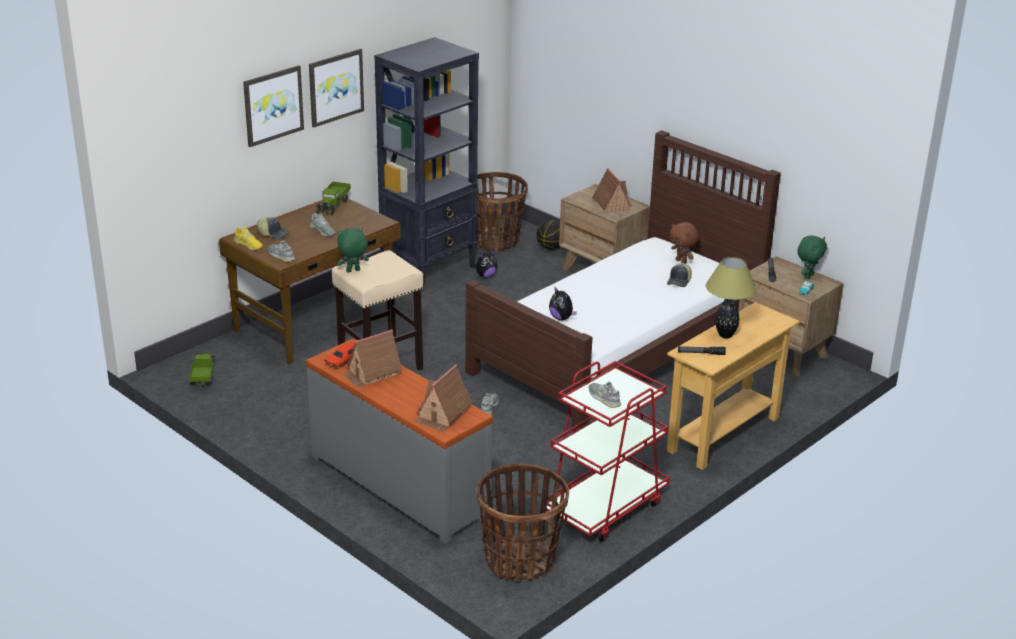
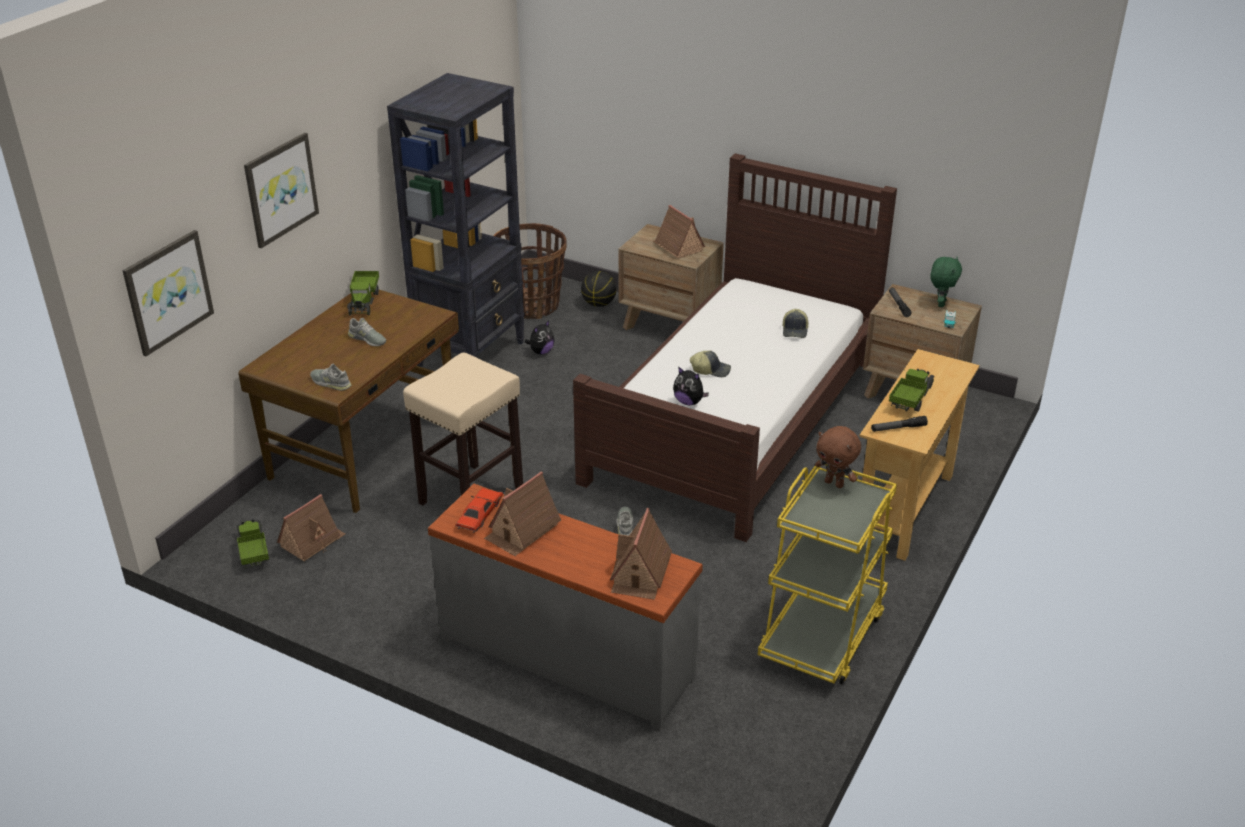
camera: 15 degrees left, 5 degrees up
yellow shoe [234,227,263,250] -> none
cap [257,217,290,240] -> cap moved to [690,350,731,377]
picture [309,49,364,128] -> picture moved to [122,230,214,356]
green plush toy [337,228,369,272] -> none
basket [476,464,569,581] -> none
red cart [547,361,670,542] -> yellow cart [758,460,897,685]
grey shoe [589,382,621,408] -> none
brown plush toy [670,222,699,264] -> brown plush toy moved to [815,426,861,488]
table lamp [706,257,756,338] -> toy truck [889,369,935,412]
none -> toy house [277,494,345,562]

